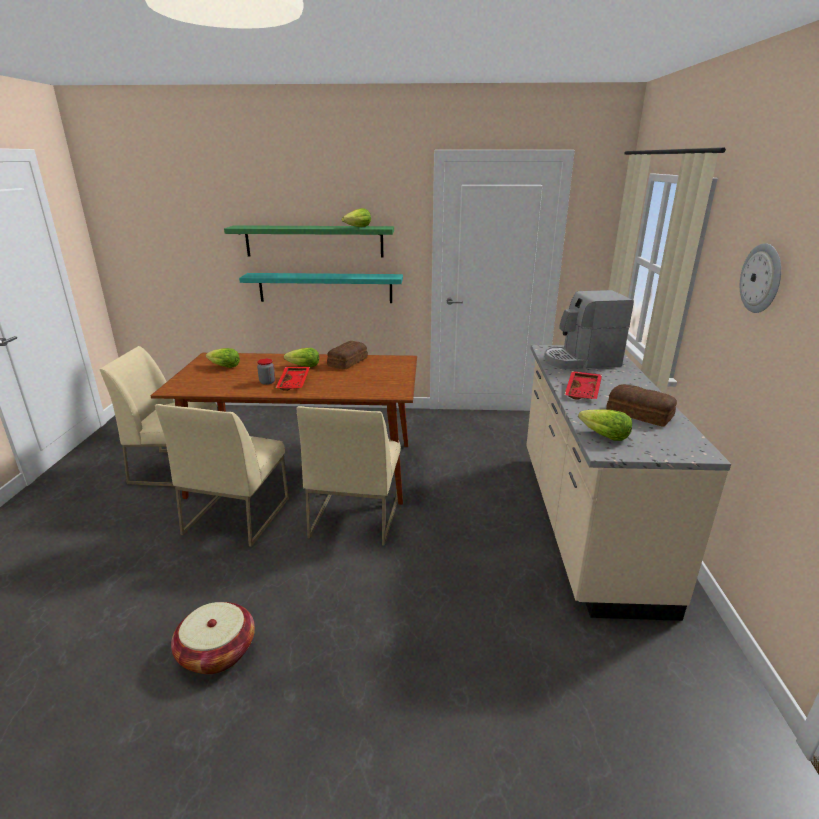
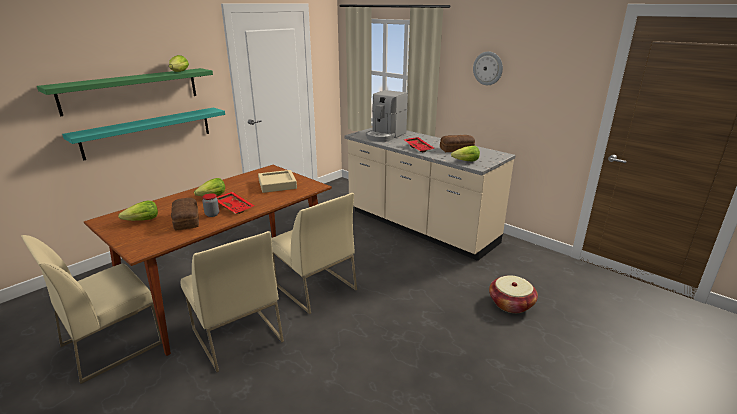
camera: 50 degrees left, 0 degrees up
basket [171,602,255,674] -> basket moved to [489,275,538,313]
bread [327,341,368,370] -> bread moved to [171,198,199,230]
none -> beige tray [258,170,297,193]

